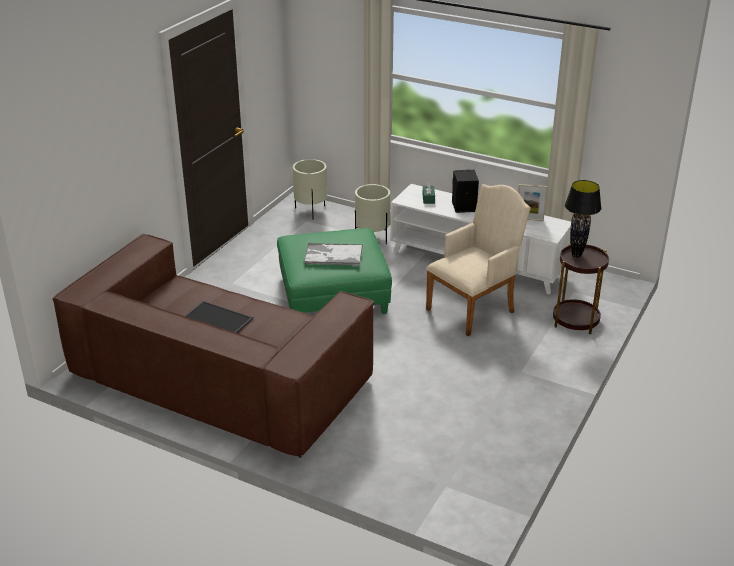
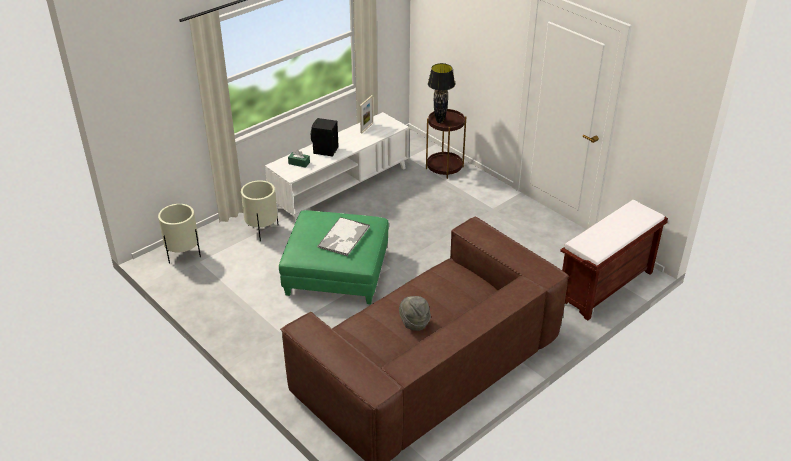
camera: 70 degrees left, 5 degrees up
tray [185,301,253,333] -> grey hat [399,296,431,331]
beige armchair [426,184,531,336] -> none
none -> brown bench [560,200,668,321]

